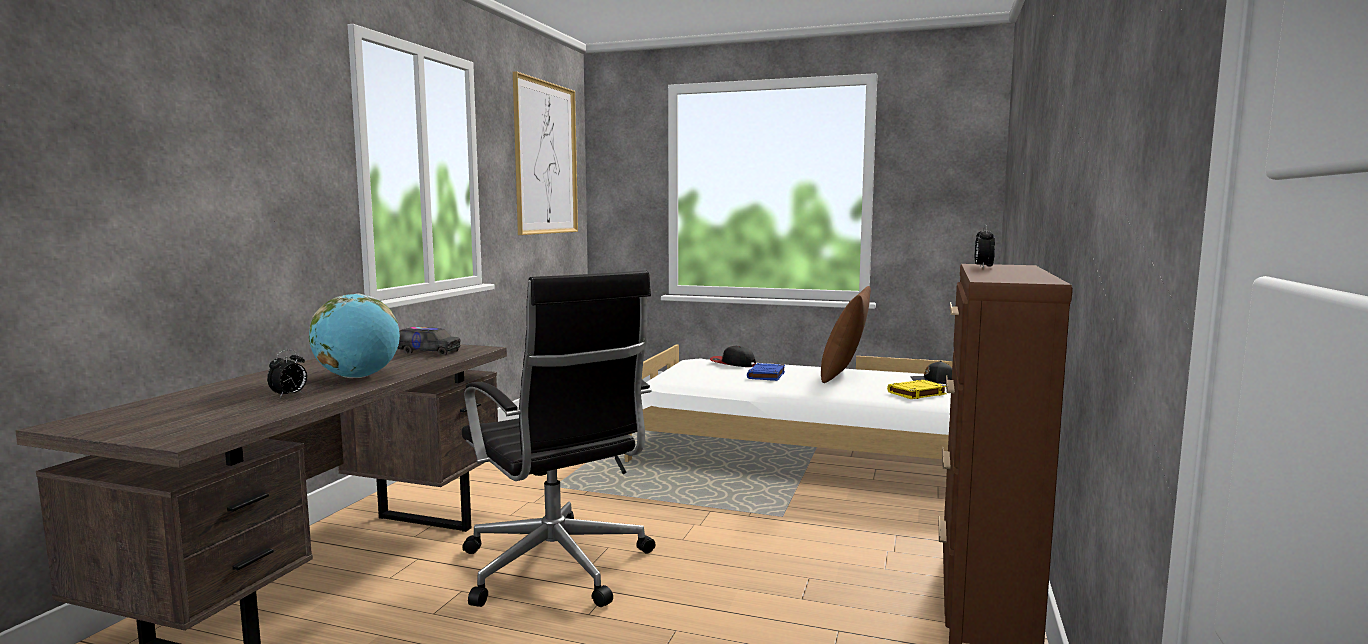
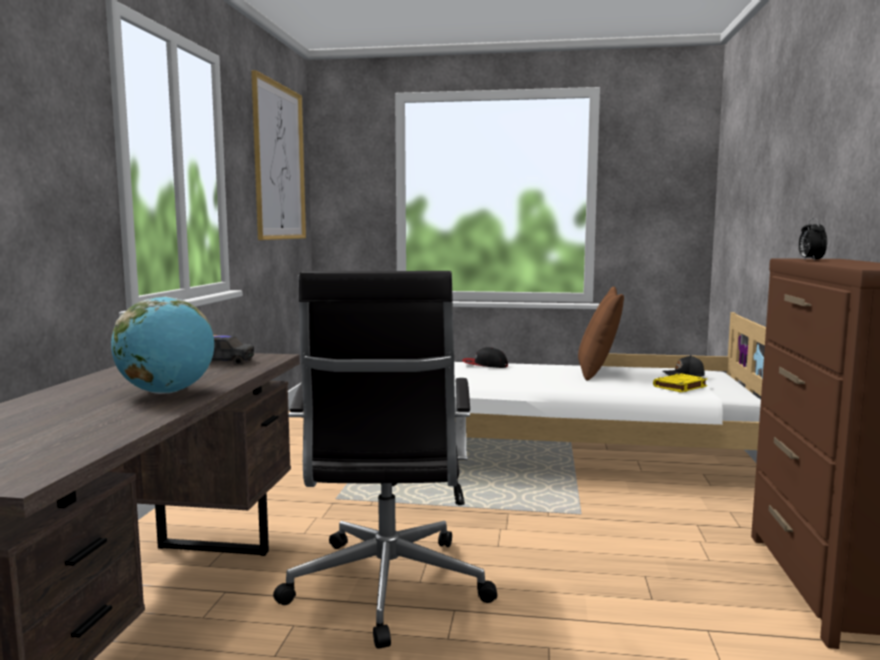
camera: 10 degrees left, 0 degrees up
alarm clock [267,350,307,398] -> none
black office chair [462,271,655,607] -> black office chair turned 45 degrees clockwise [273,271,497,649]
blue book [747,363,785,381] -> none

